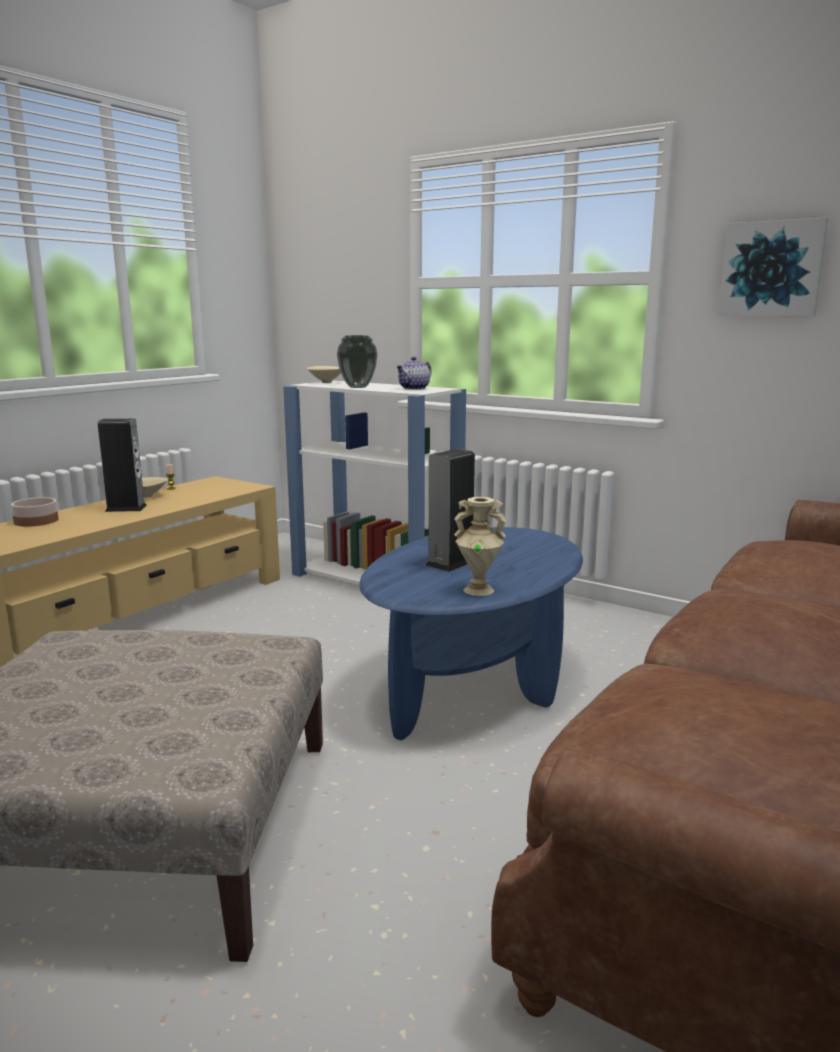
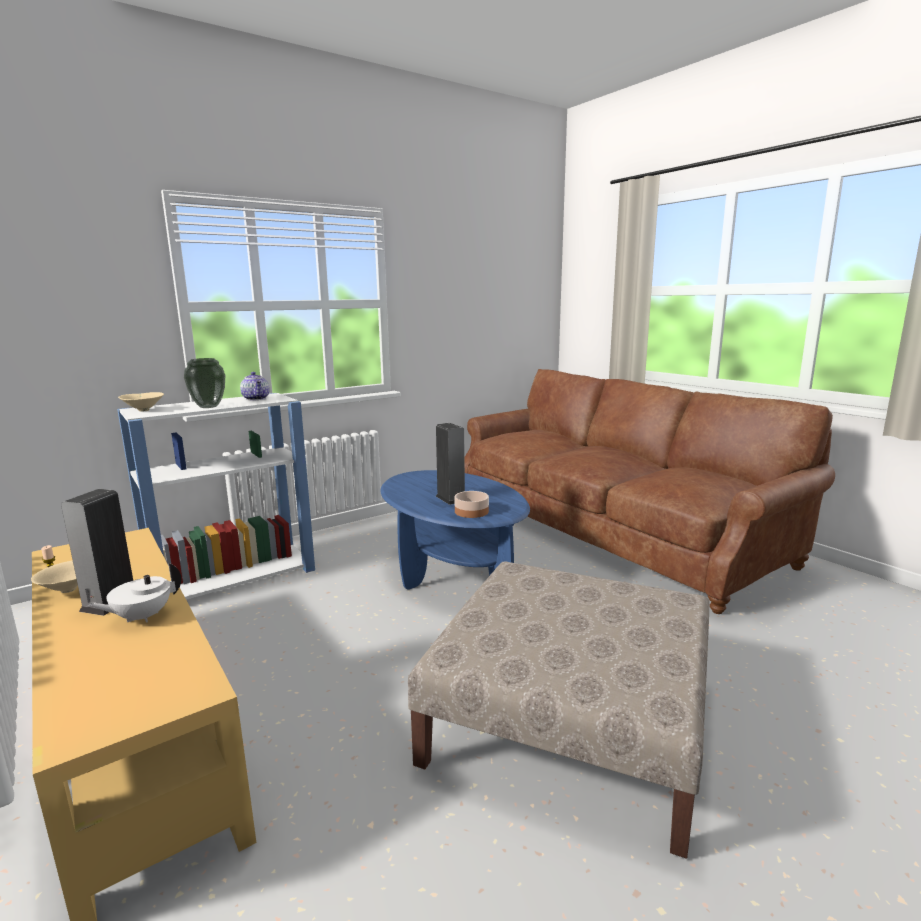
camera: 70 degrees left, 0 degrees up
bowl [11,497,59,527] -> bowl moved to [454,491,489,518]
beige vase [454,497,507,596] -> none
picture [718,217,828,316] -> none
none -> white teapot [88,563,181,622]

